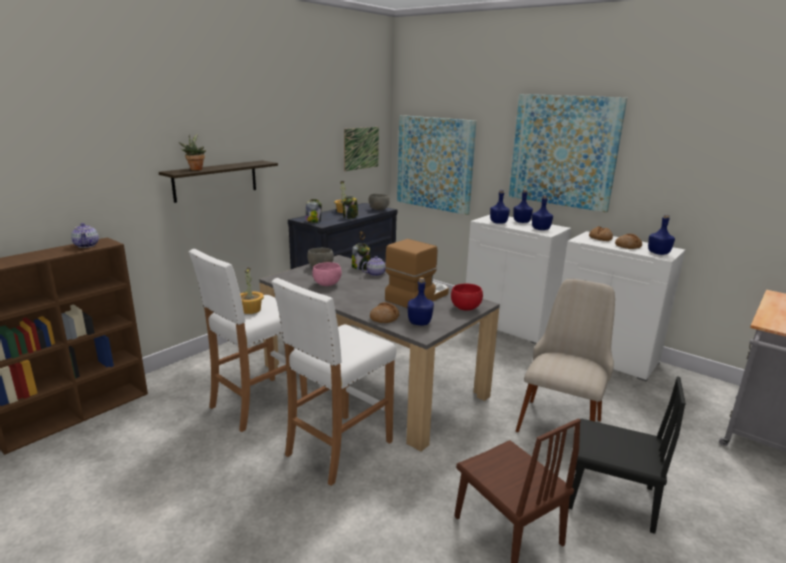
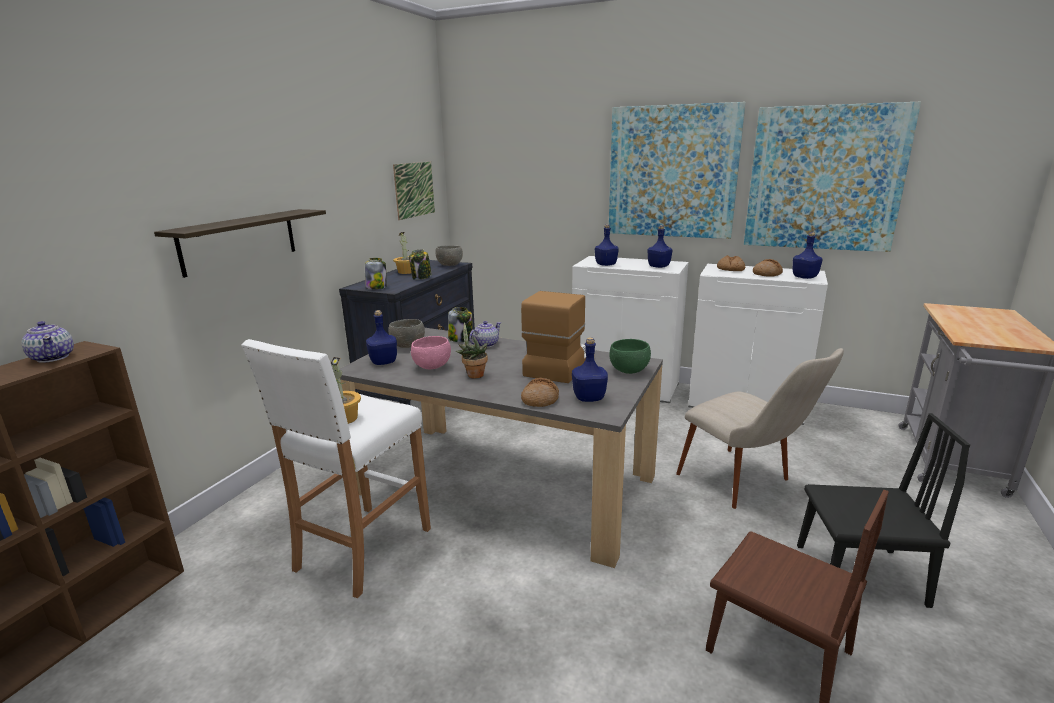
camera: 15 degrees left, 0 degrees up
potted plant [179,133,206,170] -> potted plant moved to [456,322,488,379]
white stool [272,278,397,486] -> none
picture [397,115,476,215] -> picture moved to [744,102,921,252]
red bowl [451,283,483,311] -> green bowl [609,339,651,374]
blue bottle [513,189,533,223] -> blue bottle moved to [366,310,397,365]
beige chair [516,279,615,432] -> beige chair turned 135 degrees clockwise [676,348,844,509]

